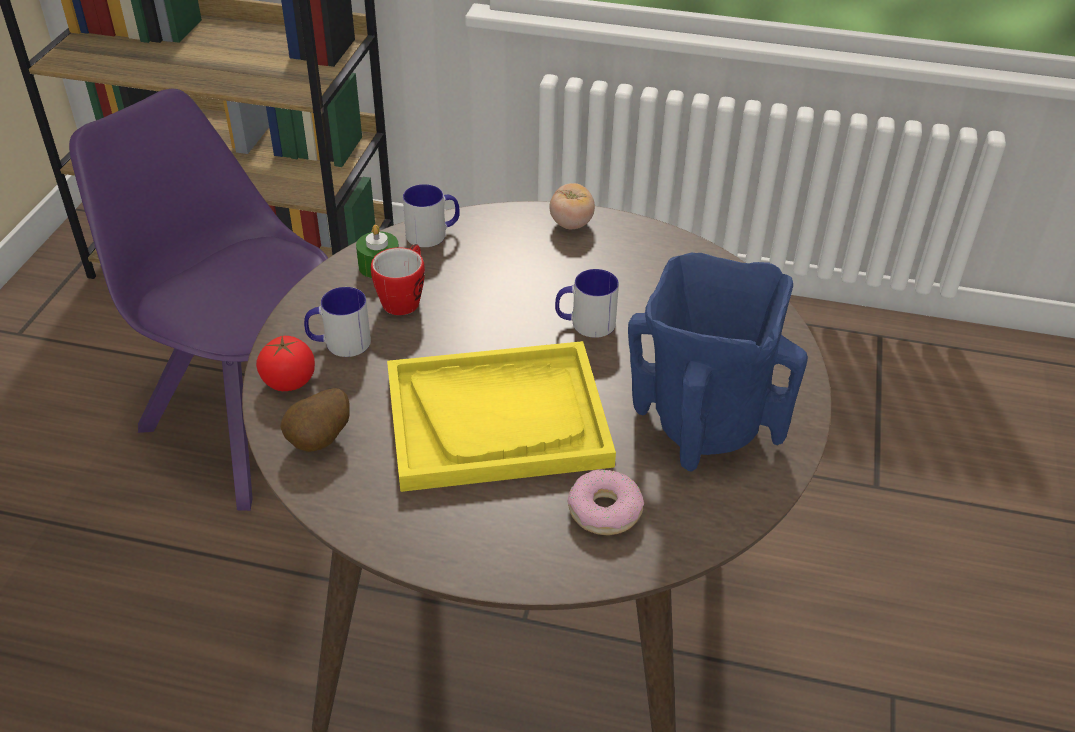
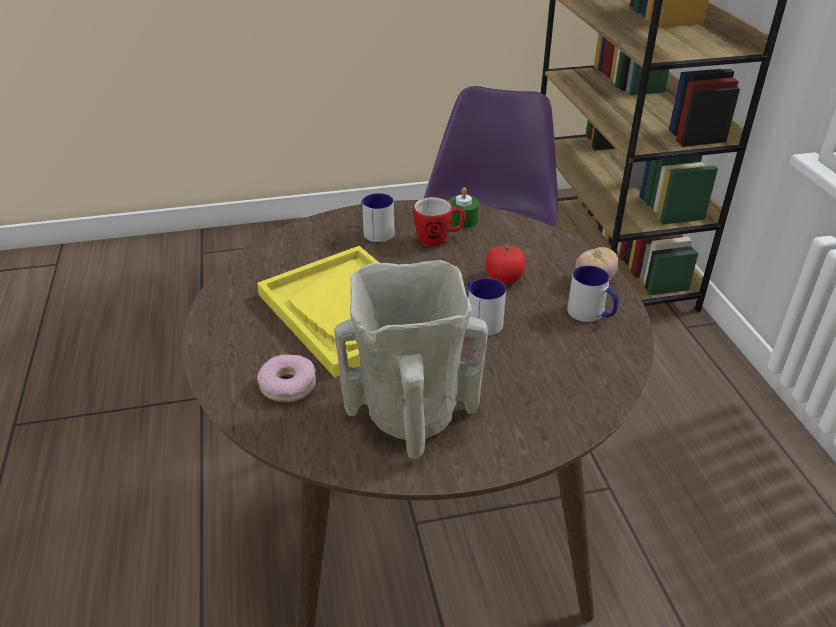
camera: 65 degrees right, 5 degrees down
tomato [256,336,315,391] -> tomato moved to [485,244,525,284]
potato [280,388,350,452] -> none
mug [403,184,460,247] -> mug moved to [567,265,619,322]
blue vase [628,252,808,471] -> beige vase [334,260,488,459]

